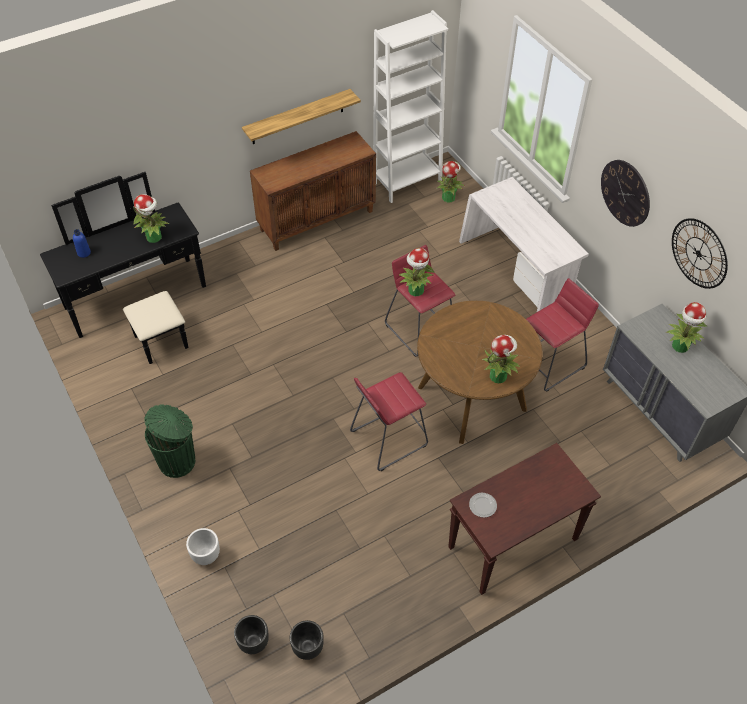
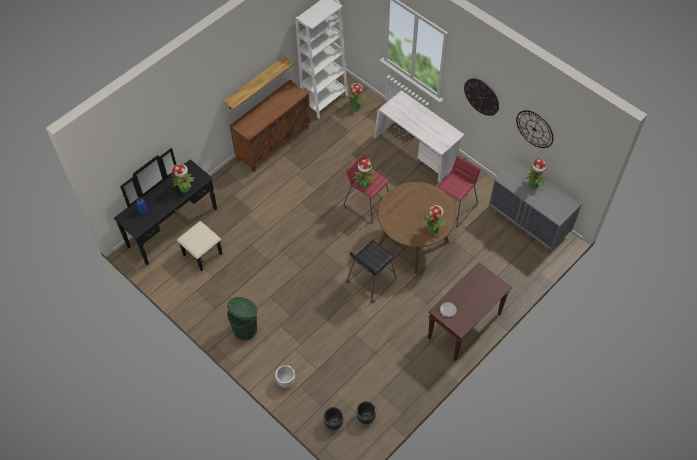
camera: 15 degrees left, 5 degrees up
red stool [350,372,428,471] -> black stool [346,240,396,303]

